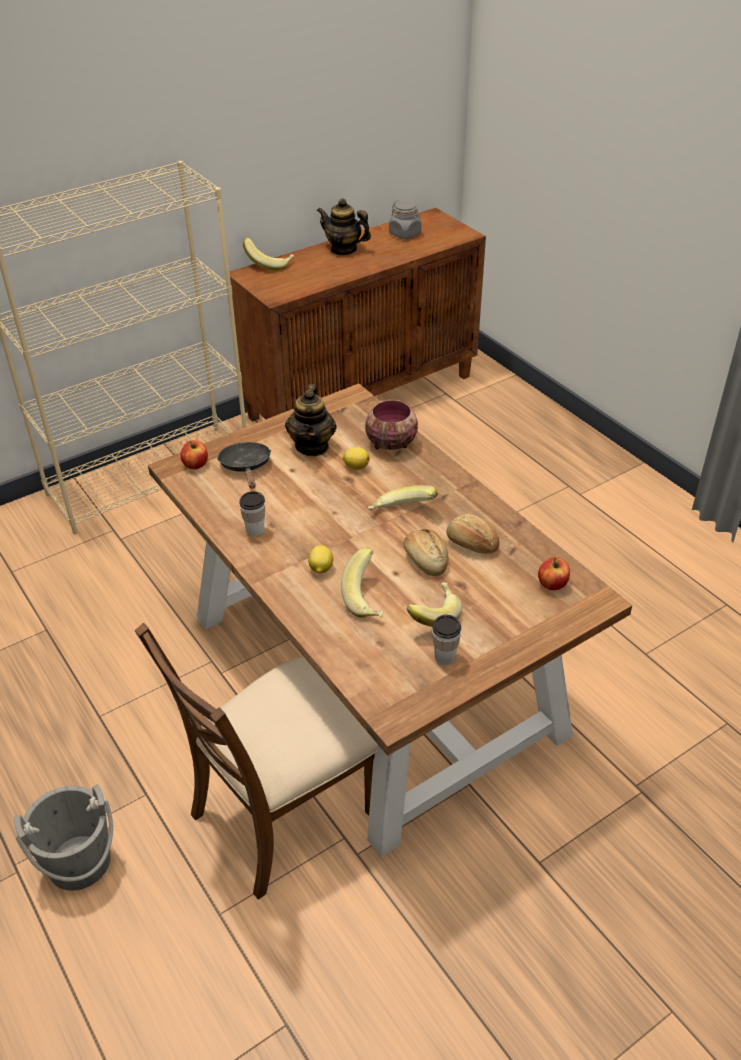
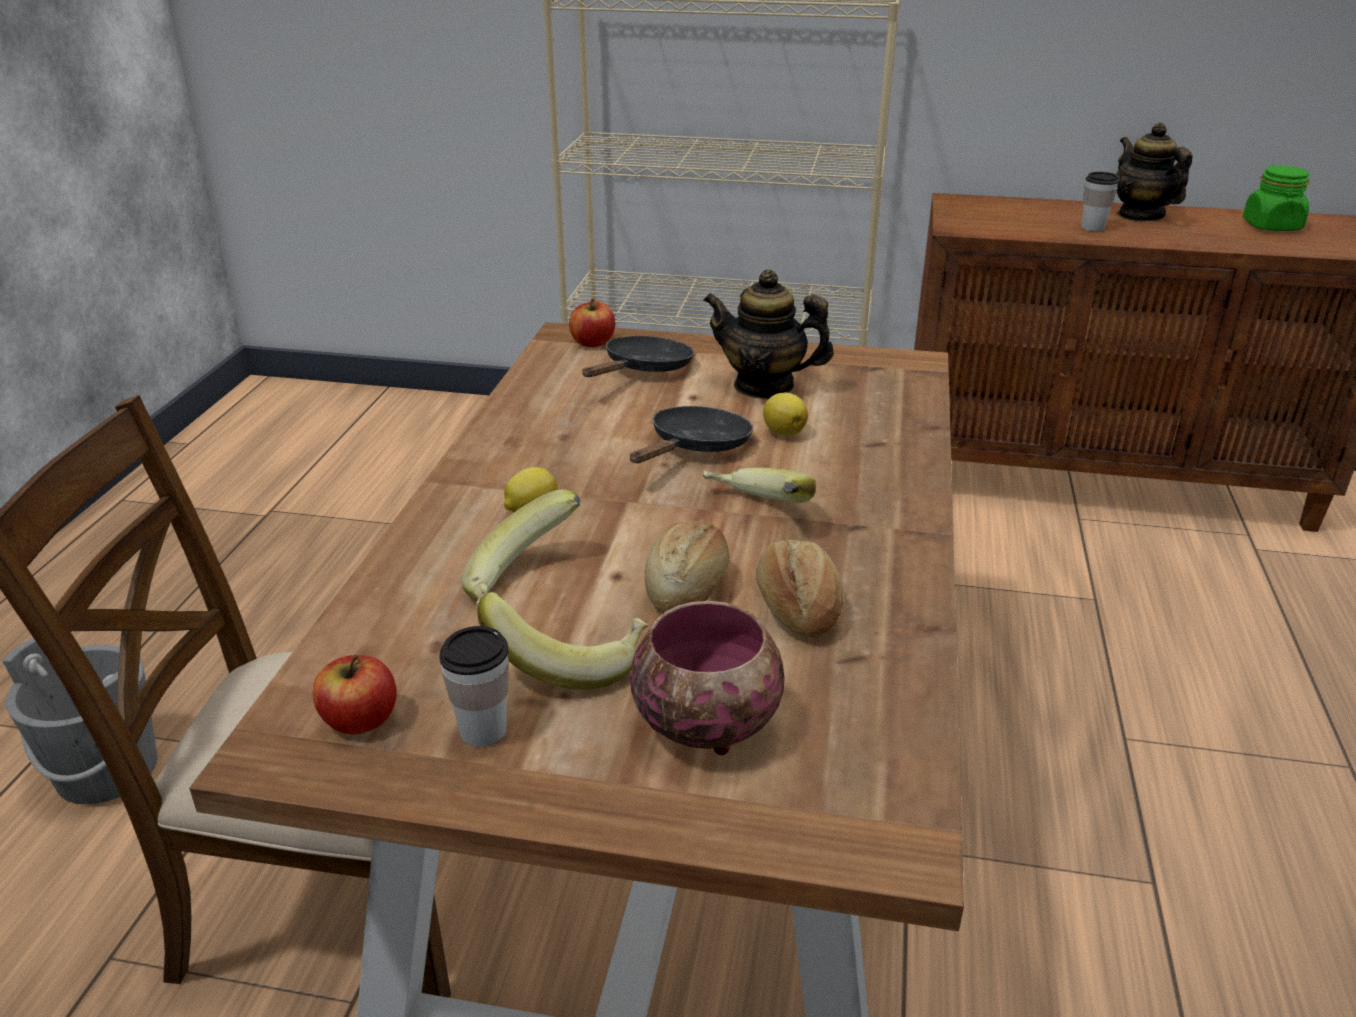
camera: 45 degrees right, 10 degrees down
cup [239,491,265,537] -> cup moved to [1081,172,1120,231]
banana [243,238,295,271] -> none
teapot [285,384,337,456] -> teapot turned 60 degrees clockwise [703,269,834,399]
bowl [365,400,418,450] -> bowl moved to [630,601,785,755]
grey jar [389,200,421,239] -> green jar [1243,165,1309,231]
apple [538,557,570,590] -> apple moved to [313,655,397,735]
none -> black frying pan [630,406,753,463]

